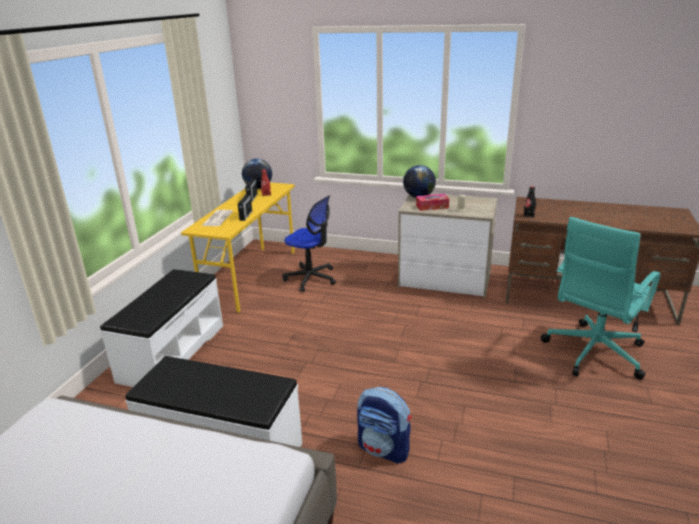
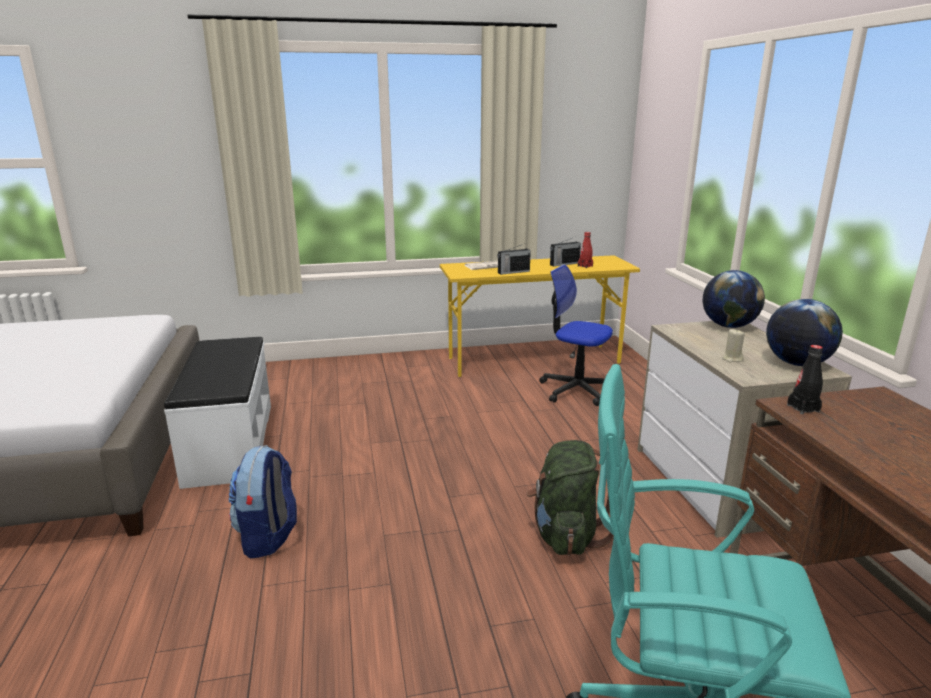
camera: 60 degrees right, 5 degrees down
white bench [100,269,223,387] -> none
globe [242,159,272,189] -> globe moved to [766,299,843,366]
office chair [282,195,336,292] -> office chair turned 120 degrees clockwise [539,264,613,406]
tissue box [416,194,449,211] -> none
none -> green backpack [526,440,614,555]

